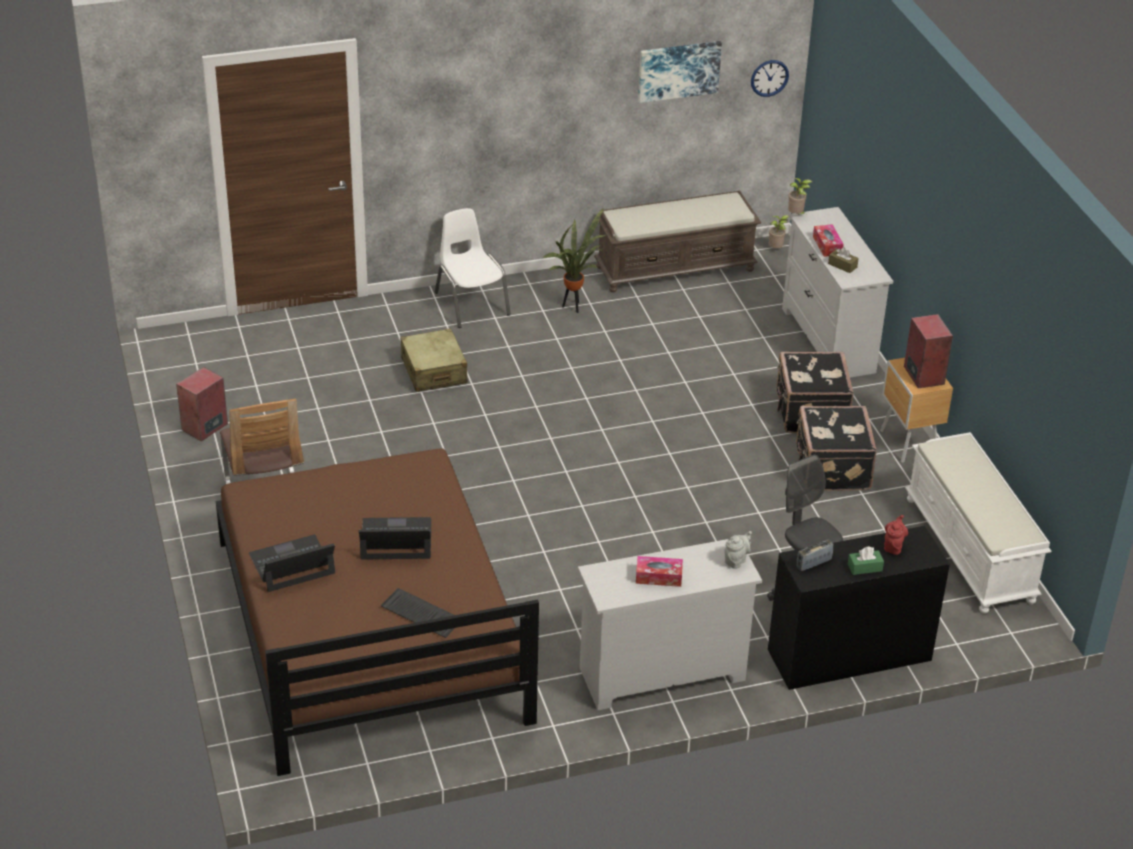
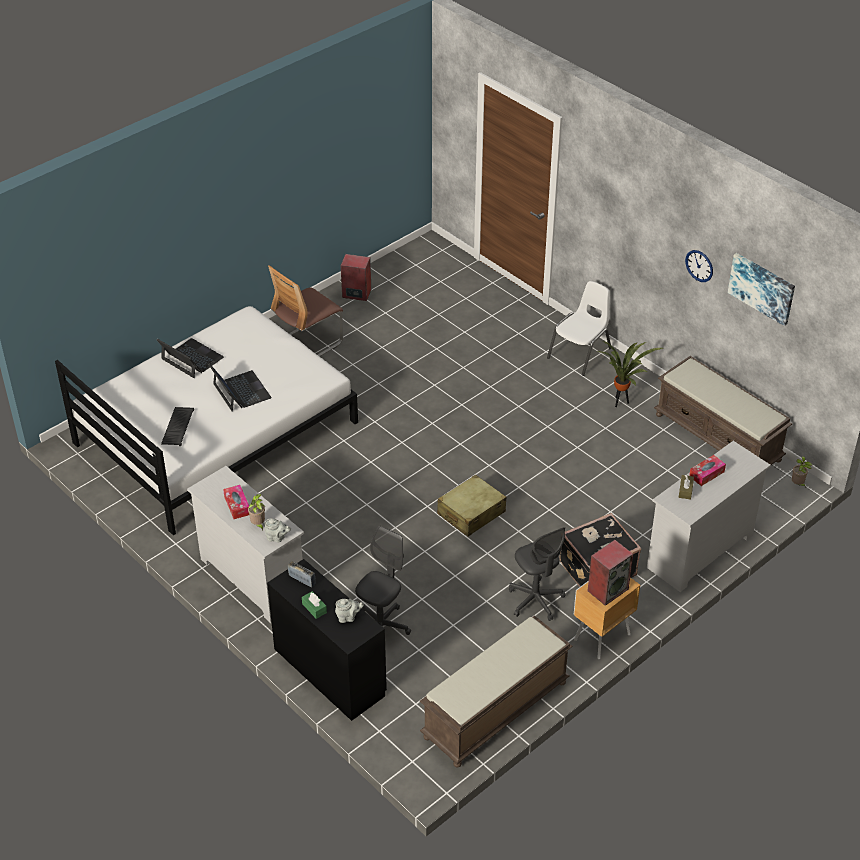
camera: 65 degrees right, 5 degrees up
brown bed [216,448,539,776] -> white bed [55,306,358,535]
beige suitcase [400,328,468,392] -> beige suitcase moved to [437,475,506,536]
wall clock [751,60,789,97] -> wall clock moved to [685,250,713,282]
potted plant [788,178,812,214] -> potted plant moved to [248,494,265,531]
black suitcase [796,406,877,491] -> grey office chair [509,527,565,621]
red teapot [884,515,908,555] -> grey teapot [335,599,364,623]
white bench [905,432,1052,614] -> brown bench [420,616,573,767]

